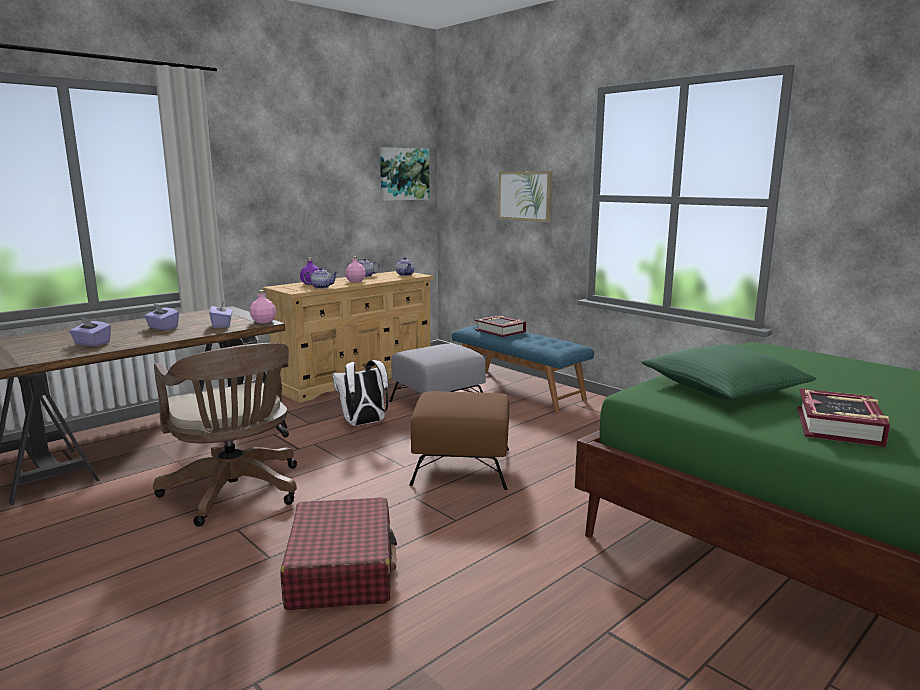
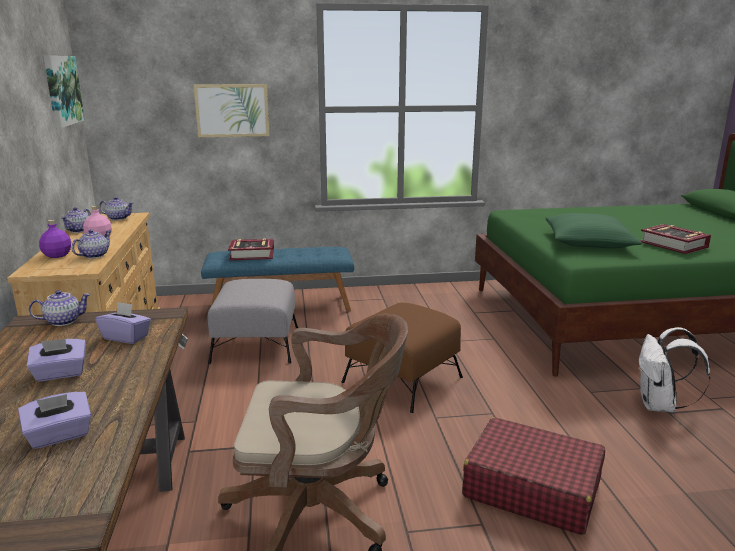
camera: 55 degrees left, 5 degrees up
pink bottle [250,290,276,323] -> none
white backpack [332,360,388,426] -> white backpack moved to [639,327,710,413]
none -> teapot [29,290,91,326]

